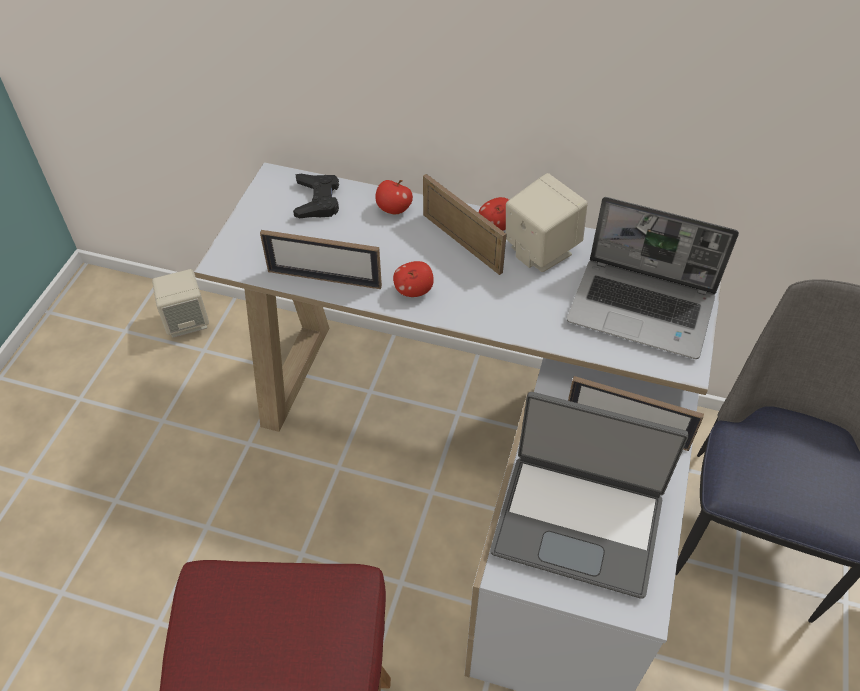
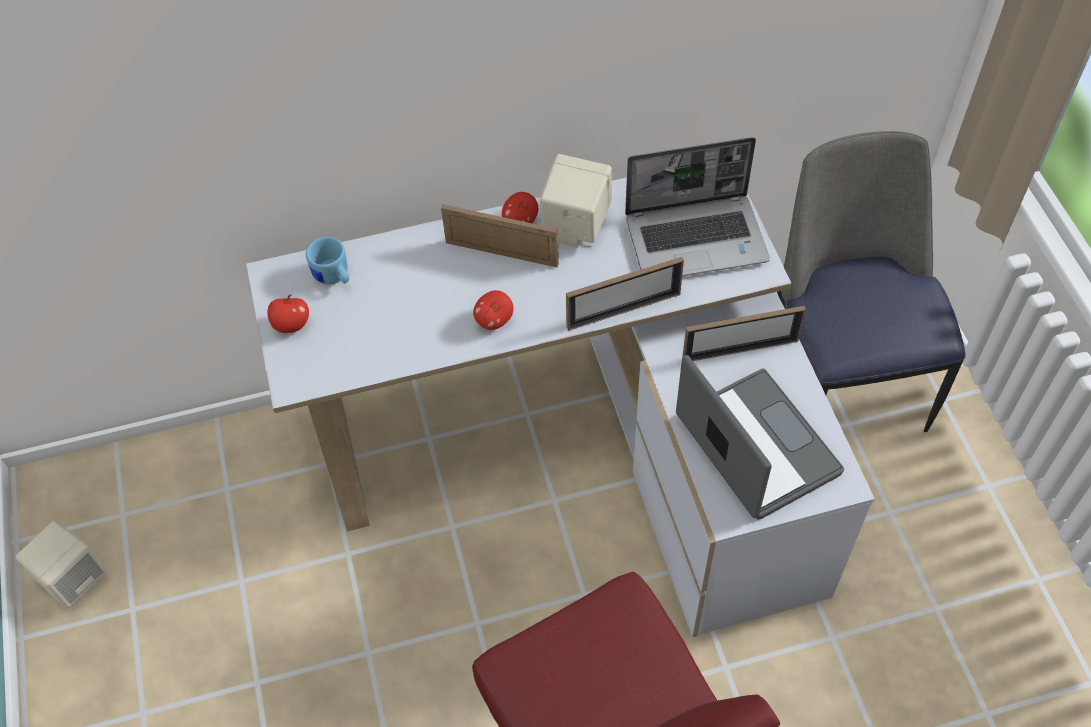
camera: 30 degrees left, 5 degrees up
beige speaker [152,269,209,338] -> beige speaker moved to [16,521,107,608]
picture frame [260,230,382,289] -> picture frame moved to [566,257,684,331]
black game controller [293,174,339,218] -> blue mug [306,237,349,285]
apple [375,180,413,214] -> apple moved to [267,295,309,333]
laptop [490,392,689,599] -> laptop turned 105 degrees counterclockwise [676,355,844,520]

